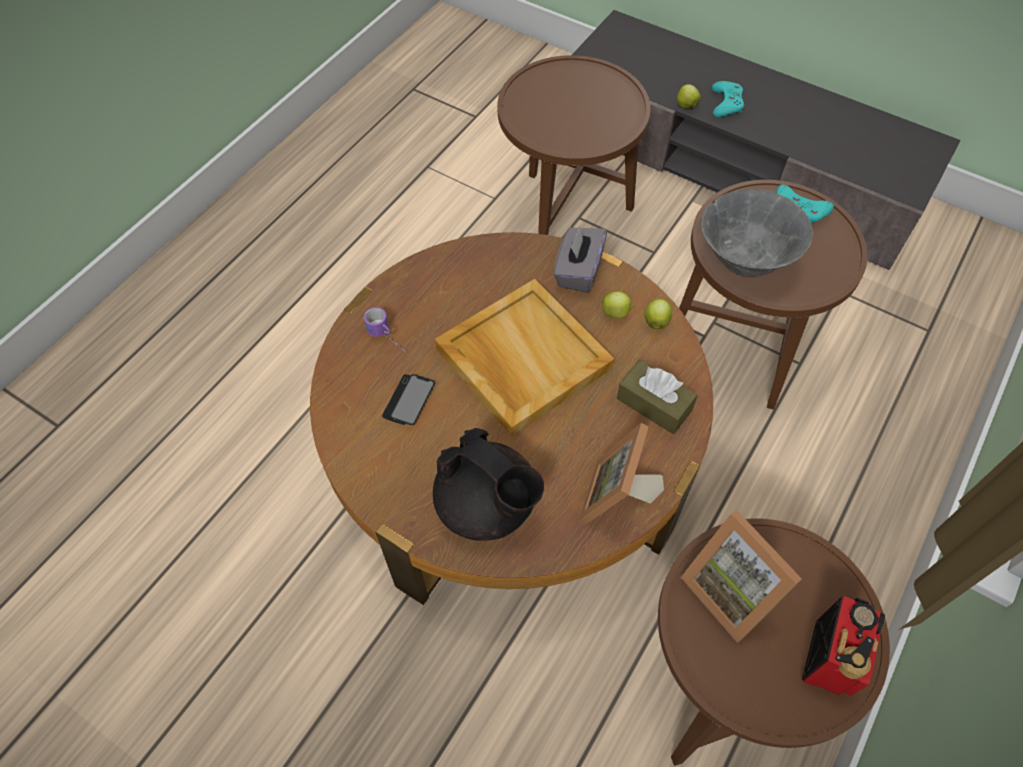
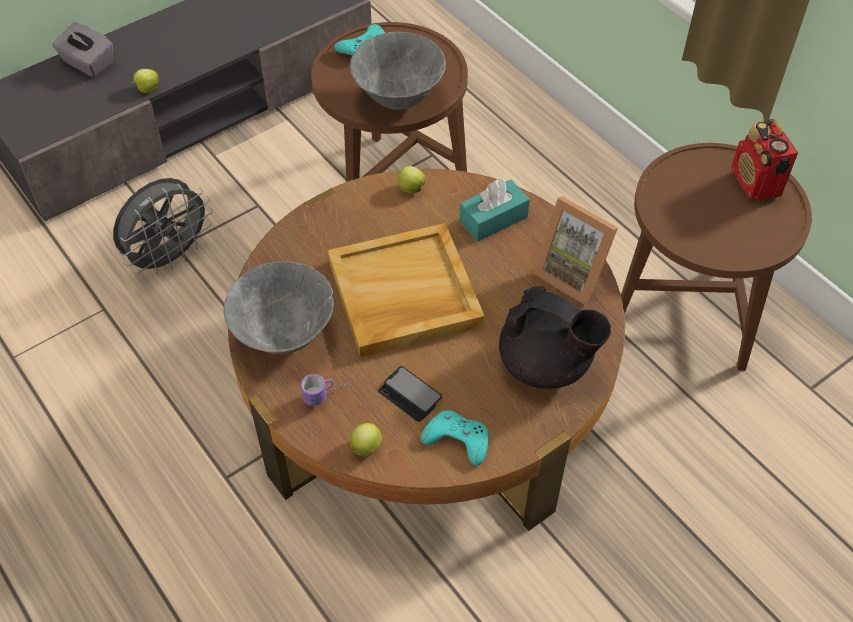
camera: 70 degrees left, 5 degrees down
black teapot [433,428,544,541] -> black teapot turned 60 degrees clockwise [499,286,611,389]
brown side table [497,55,650,235] -> grey fan [113,178,213,276]
grey tissue box [553,226,607,293] -> grey tissue box moved to [52,22,113,77]
apple [602,291,634,319] -> apple moved to [350,423,382,457]
brown tissue box [617,360,698,434] -> turquoise tissue box [460,179,530,242]
picture frame [681,510,802,643] -> none
turquoise game controller [712,81,744,117] -> turquoise game controller moved to [421,410,489,466]
radio [802,596,885,696] -> radio turned 150 degrees counterclockwise [732,119,798,200]
none -> grey bowl [223,262,334,354]

